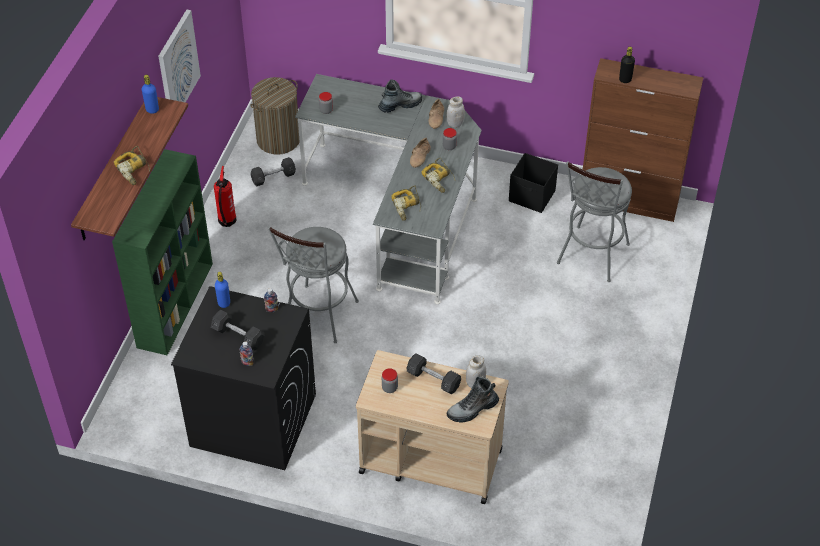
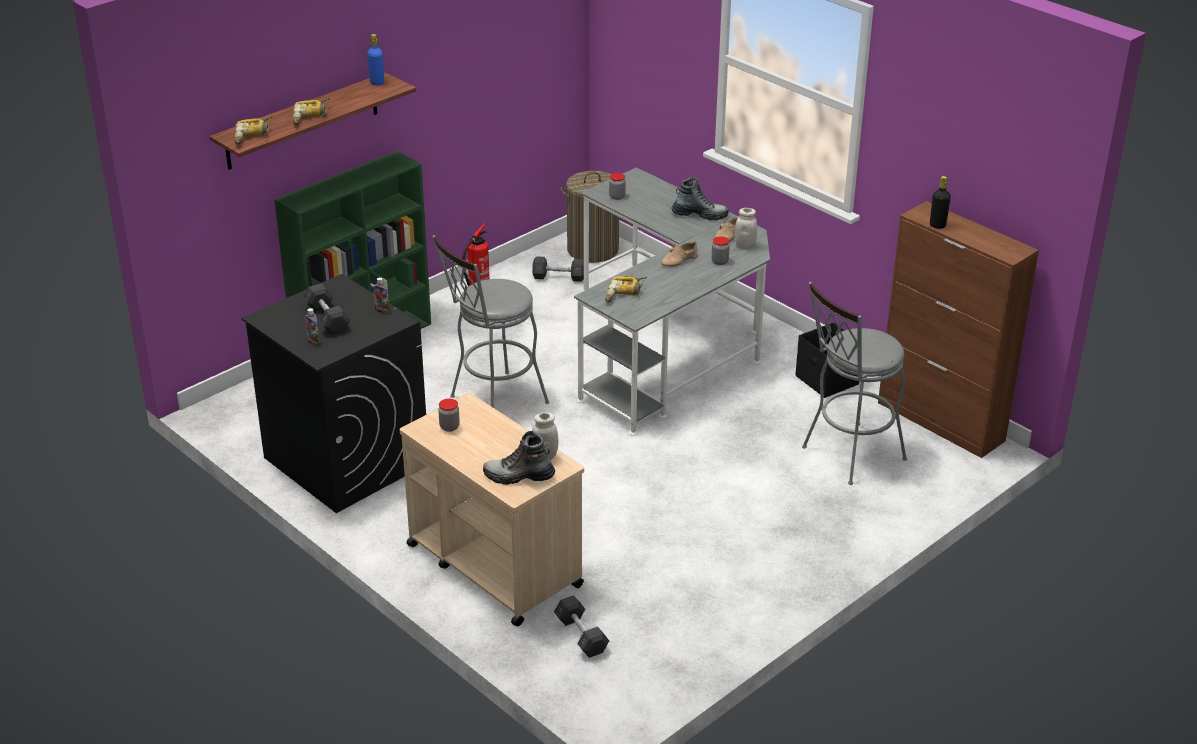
camera: 30 degrees right, 15 degrees down
picture [158,10,201,103] -> none
blue bottle [215,272,230,308] -> none
grey dumbbell [407,353,461,394] -> grey dumbbell moved to [554,595,609,658]
power drill [421,158,455,193] -> power drill moved to [235,116,273,145]

